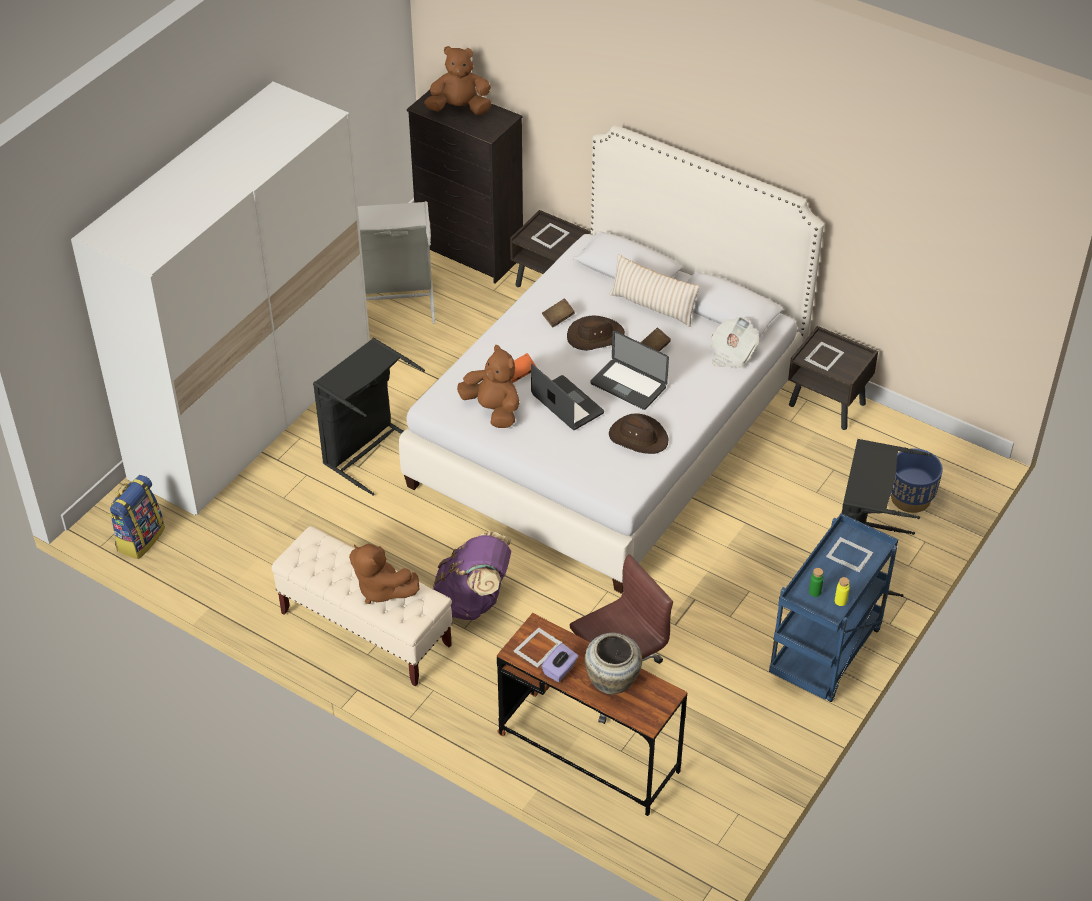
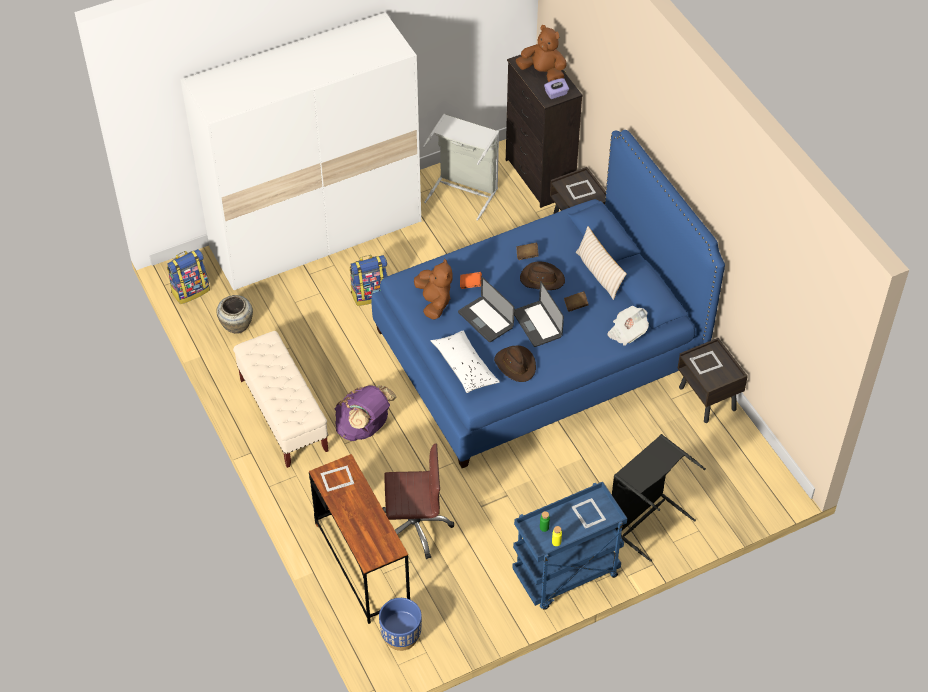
camera: 30 degrees right, 5 degrees up
black laundry basket [313,337,425,496] -> backpack [350,255,387,306]
brown plush toy [349,544,419,604] -> none
white bed [399,125,824,594] -> blue bed [371,130,725,468]
laptop [531,364,604,430] -> laptop turned 150 degrees clockwise [458,277,514,342]
purple tissue box [541,643,578,682] -> purple tissue box moved to [544,78,569,99]
beige vase [585,633,642,695] -> beige vase moved to [217,295,253,334]
blue planter [891,448,943,513] -> blue planter moved to [379,598,422,651]
none -> white pillow [430,330,500,393]

